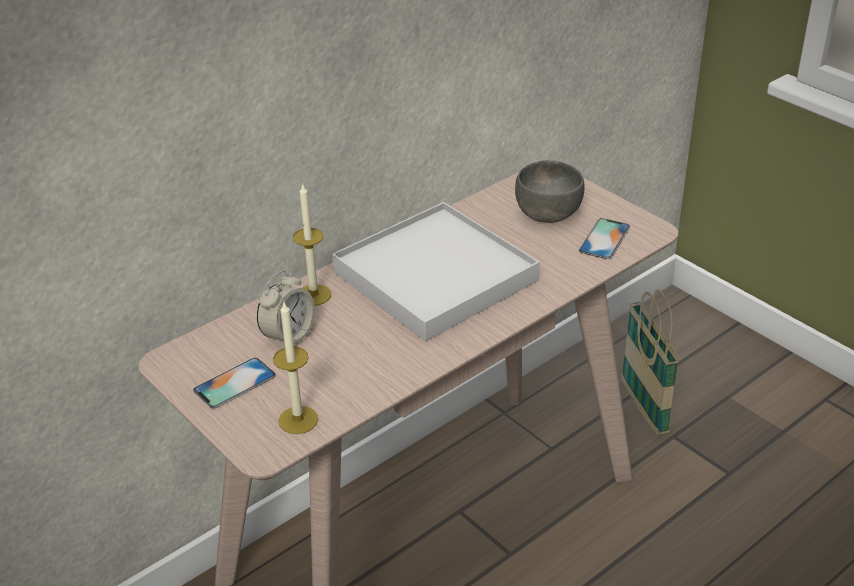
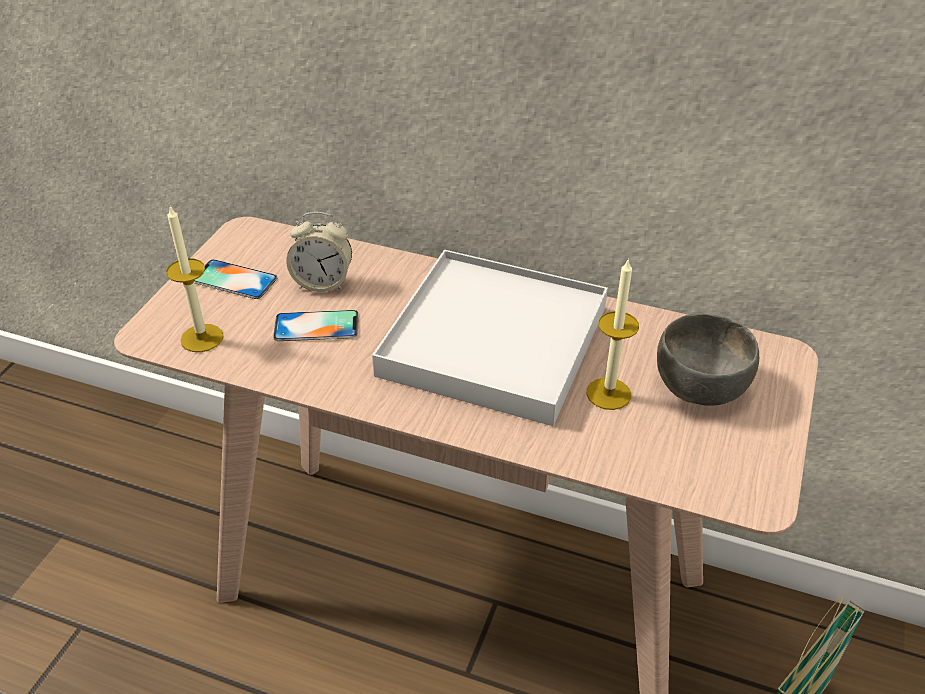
camera: 60 degrees right, 5 degrees up
candle [293,185,331,306] -> candle moved to [587,258,639,410]
phone [579,218,630,259] -> phone moved to [273,310,358,341]

